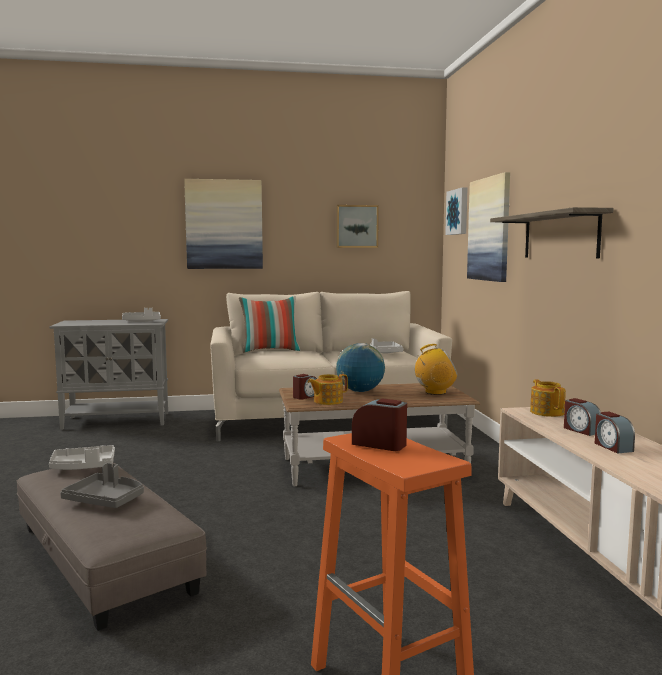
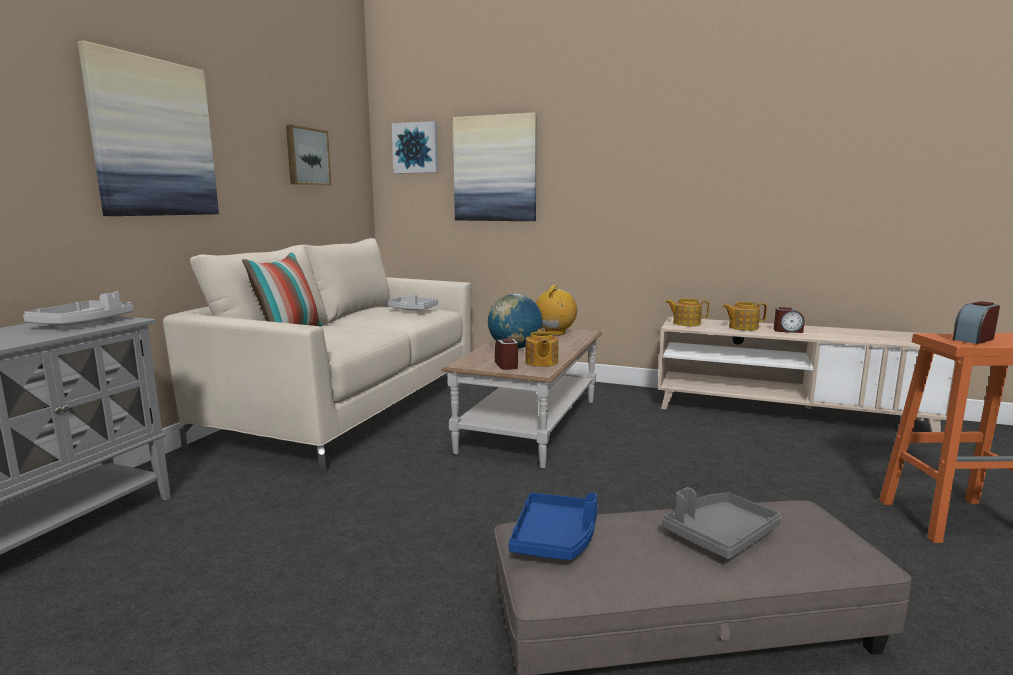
camera: 60 degrees left, 5 degrees up
grey tray [49,445,115,470] -> blue tray [508,492,598,560]
shelf [490,207,613,258] -> none
alarm clock [564,398,601,436] -> teapot [722,302,767,331]

